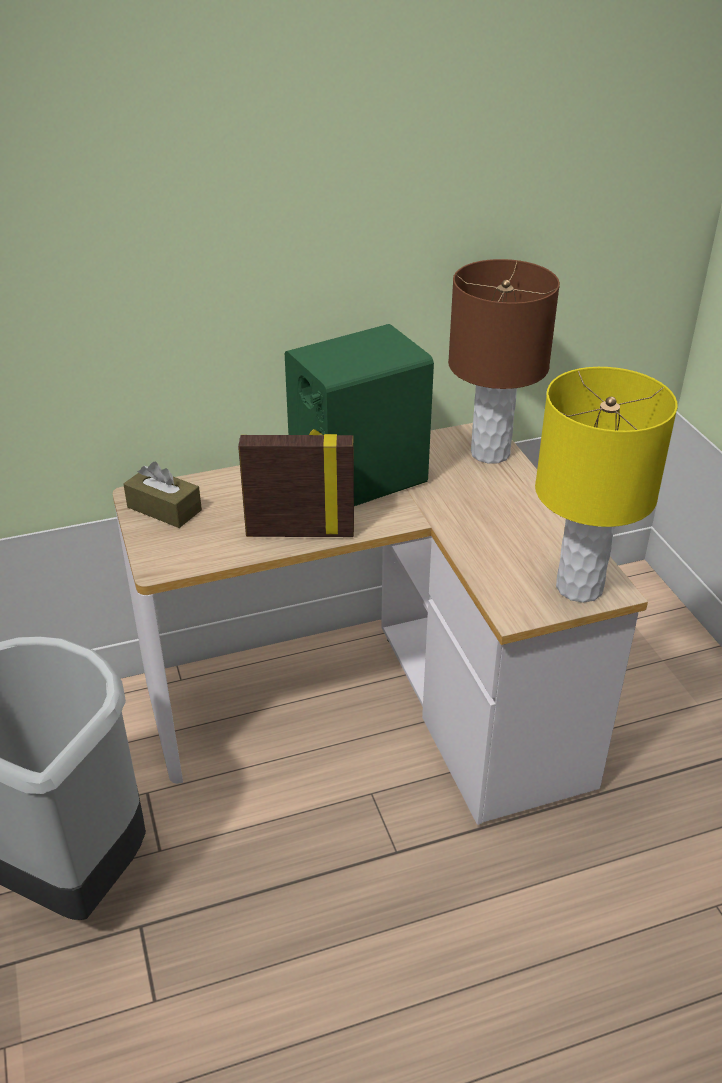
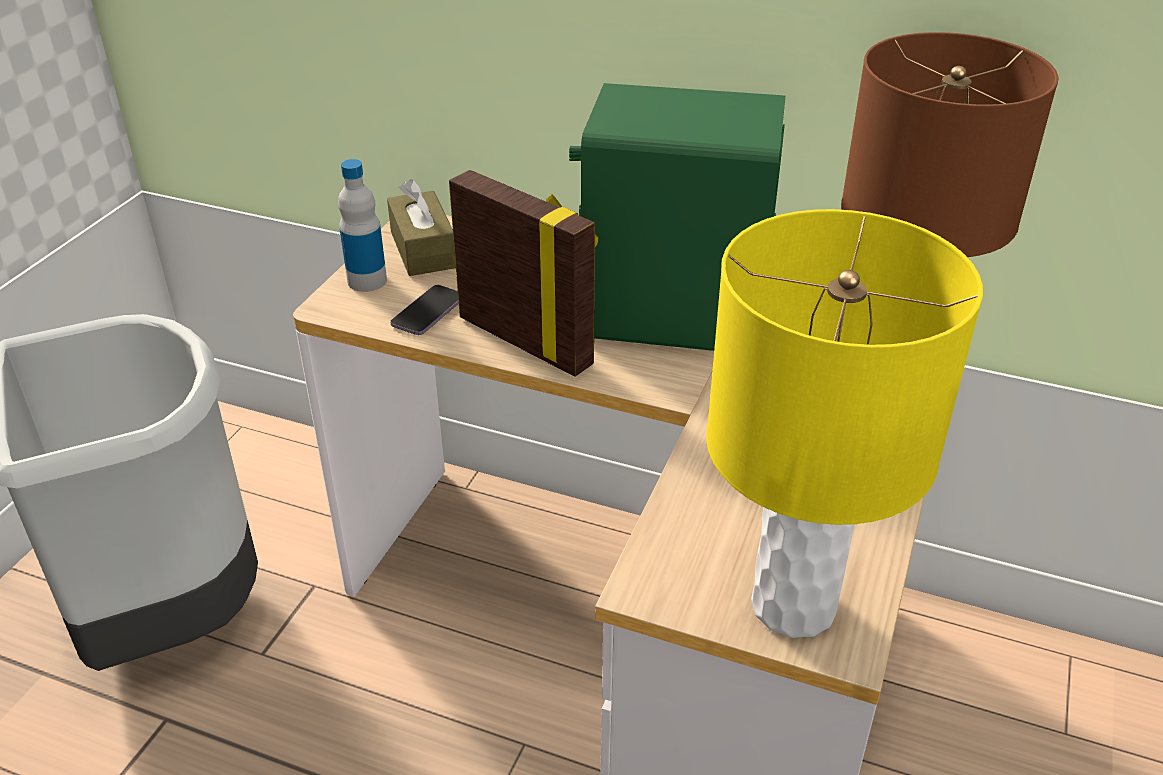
camera: 40 degrees right, 0 degrees up
none -> bottle [338,159,387,292]
none -> phone [390,285,459,335]

